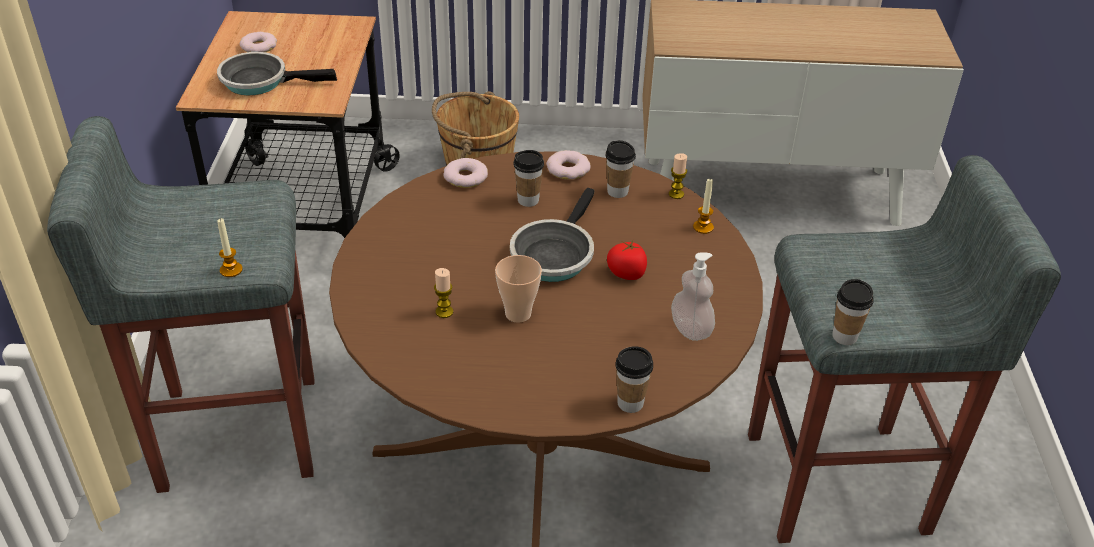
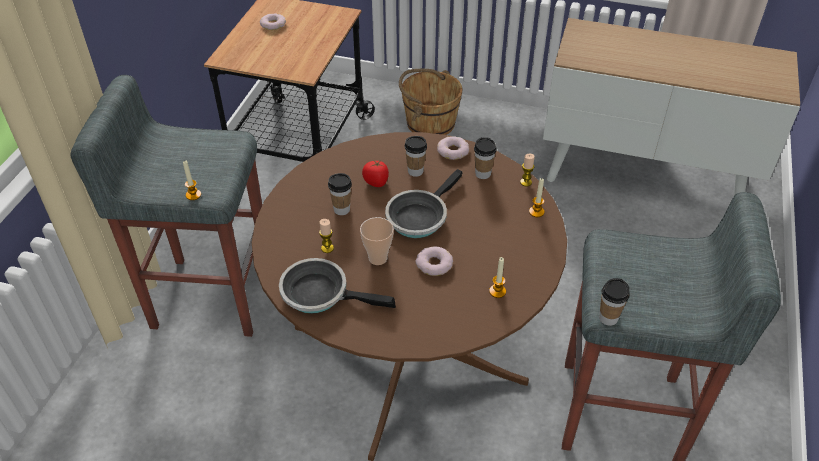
camera: 15 degrees right, 5 degrees up
frying pan [217,52,337,95] -> frying pan moved to [279,258,396,313]
donut [443,158,488,188] -> donut moved to [415,246,453,276]
tomato [607,240,647,280] -> tomato moved to [362,159,389,187]
cup [615,346,653,413] -> cup moved to [328,173,352,215]
soap dispenser [671,252,715,341] -> candle [489,257,506,298]

